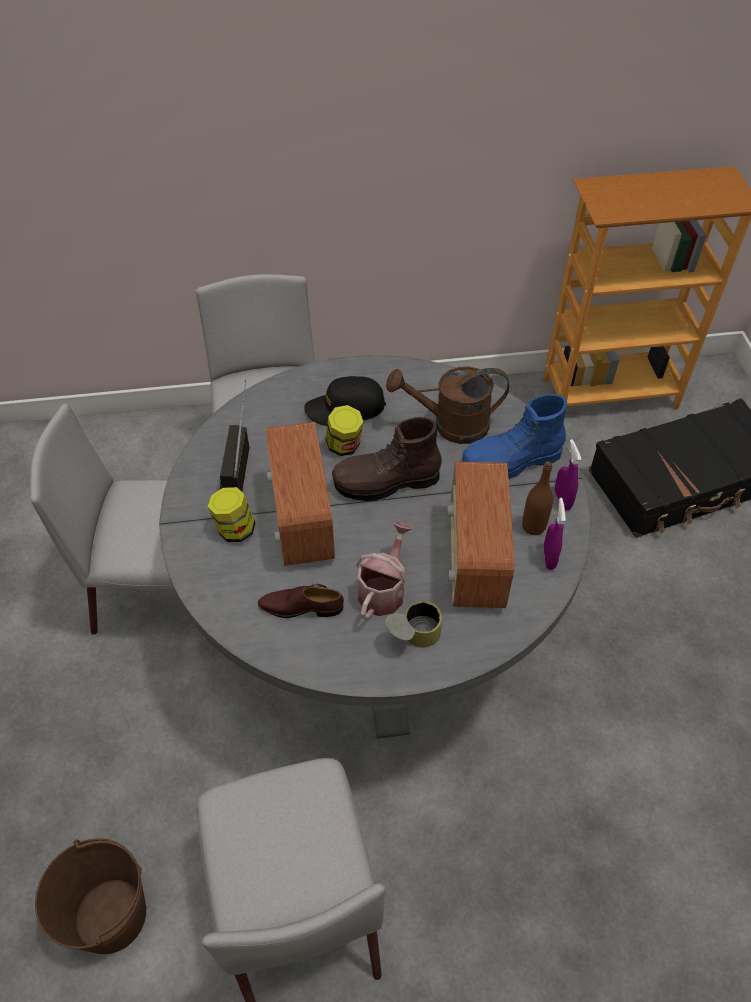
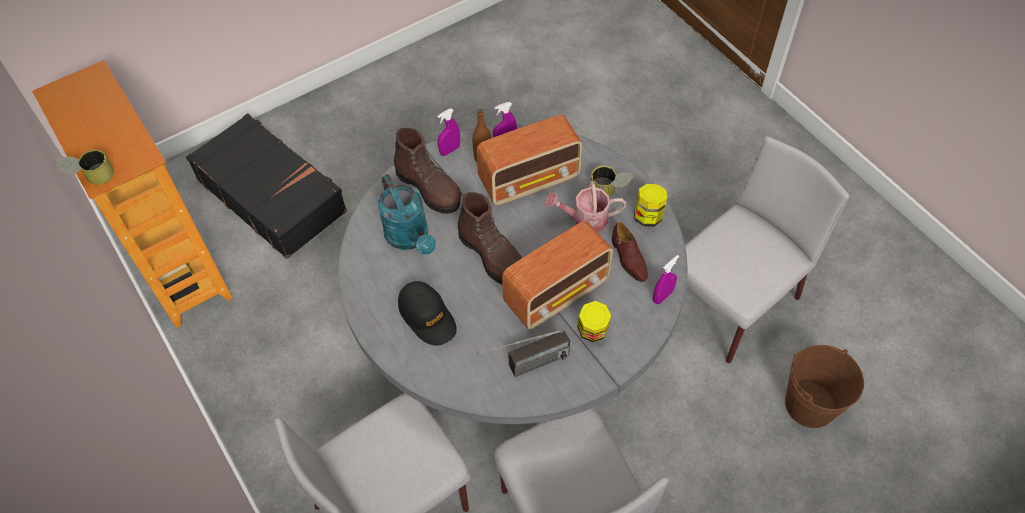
camera: 115 degrees left, 5 degrees up
jar [326,405,363,456] -> jar moved to [634,184,667,227]
brown watering can [386,366,509,444] -> turquoise watering can [378,174,436,255]
blue boot [462,394,567,479] -> brown boot [394,128,461,214]
none -> can [55,150,114,185]
none -> purple spray bottle [653,255,679,304]

